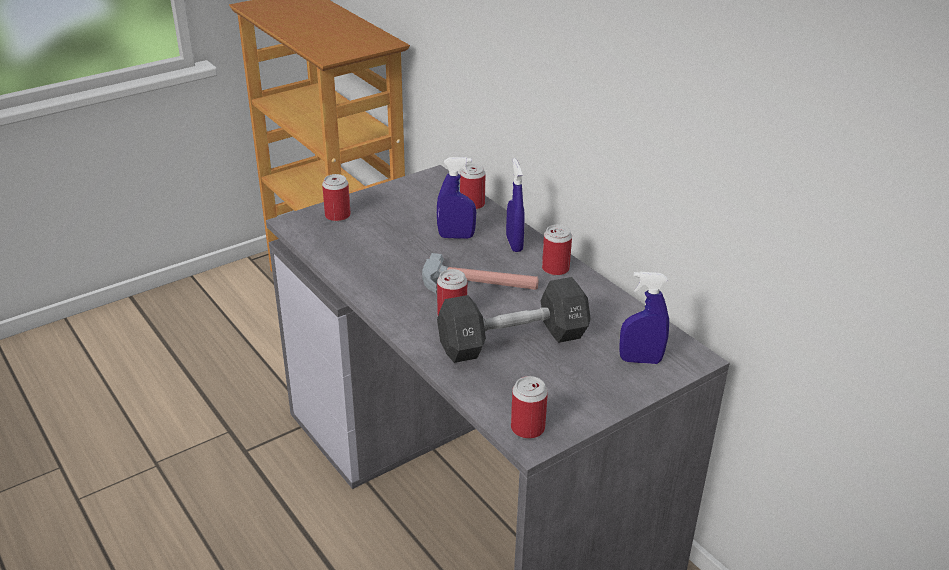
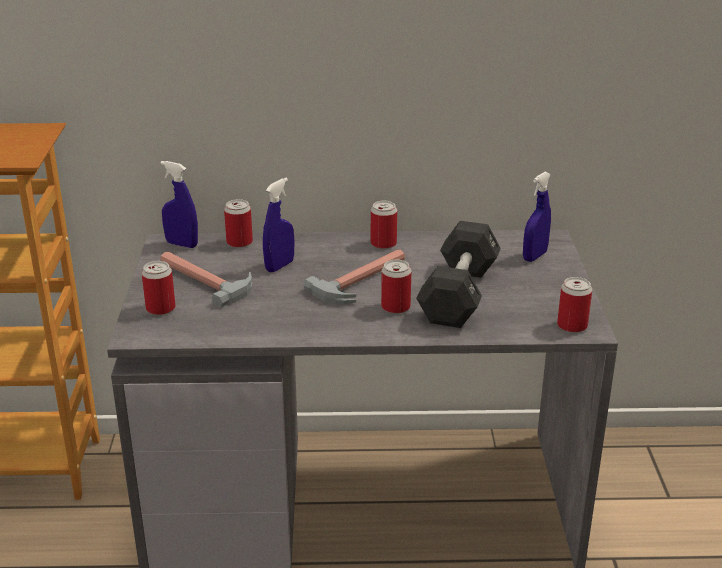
camera: 55 degrees left, 5 degrees down
blue spray bottle [506,158,525,252] -> blue spray bottle moved to [161,161,198,248]
none -> hammer [161,252,252,307]

